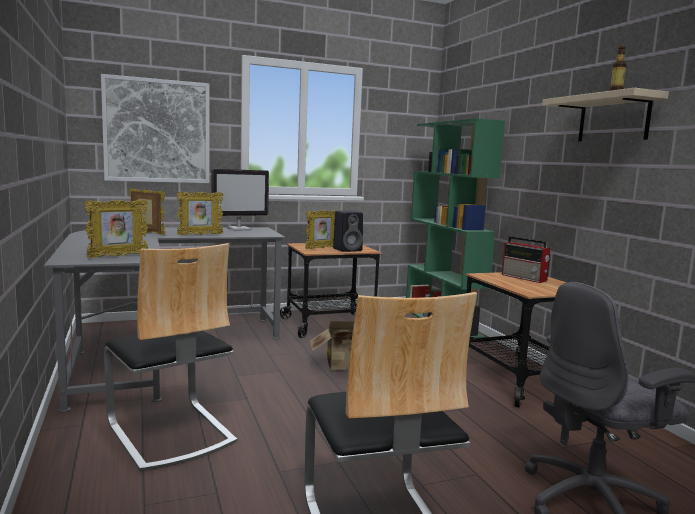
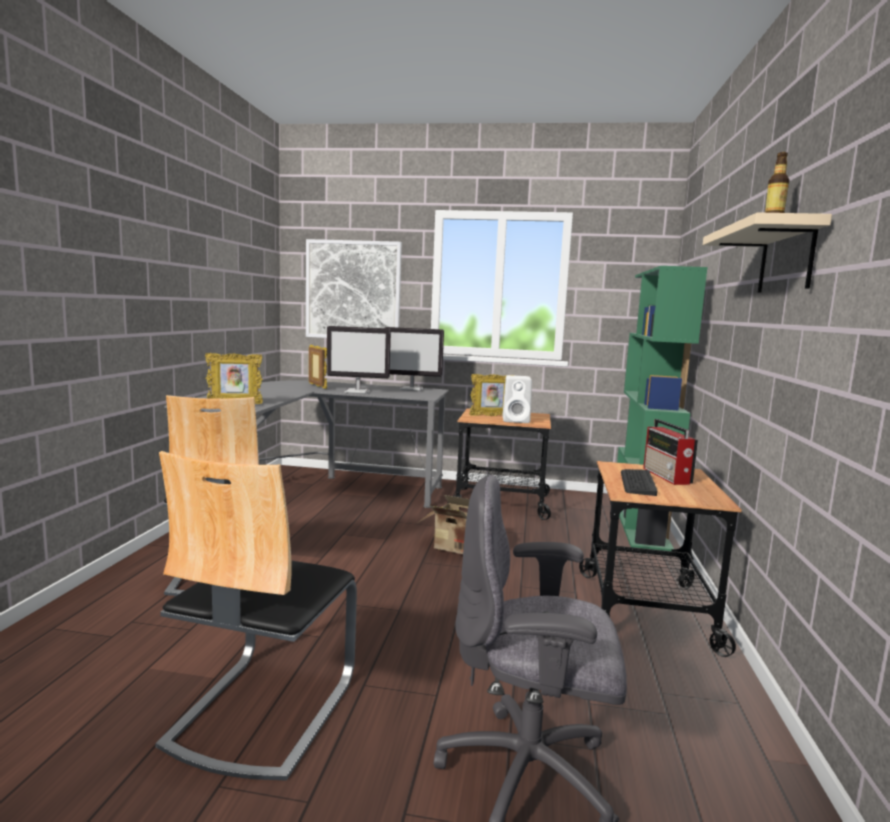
camera: 30 degrees right, 0 degrees up
picture frame [176,192,223,235] -> monitor [327,326,391,394]
black speaker [333,210,363,252] -> white speaker [503,375,532,423]
none -> keyboard [621,469,657,496]

